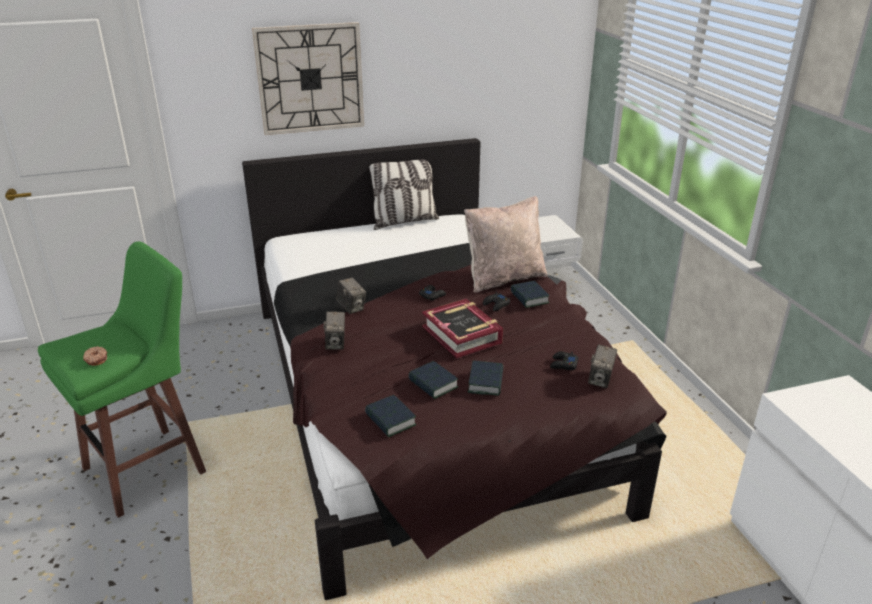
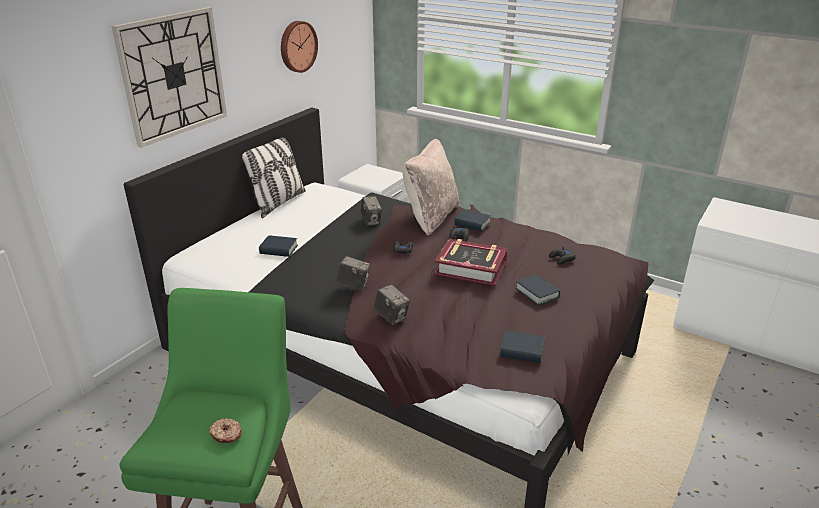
camera: 40 degrees left, 0 degrees up
book [409,361,458,399] -> book moved to [259,235,298,257]
camera [588,344,617,388] -> camera moved to [360,196,382,226]
none -> wall clock [281,21,318,73]

